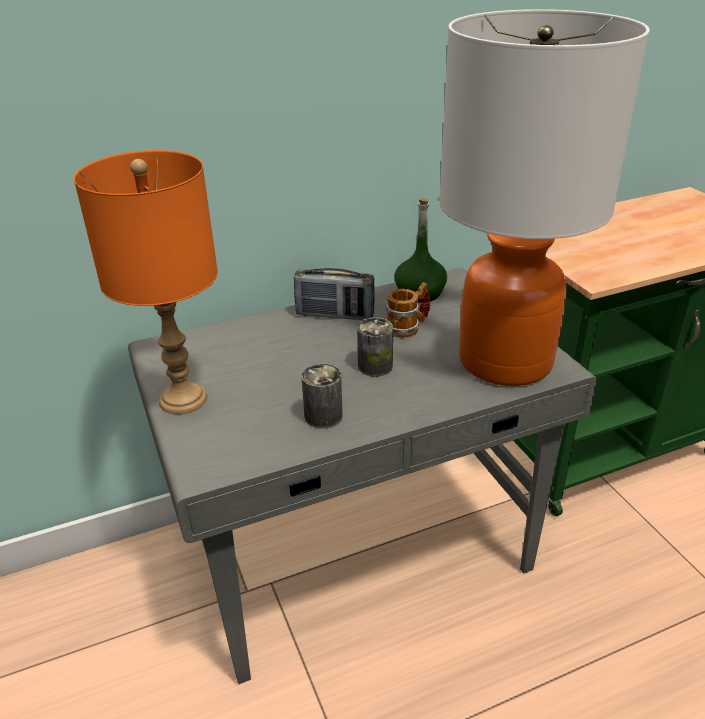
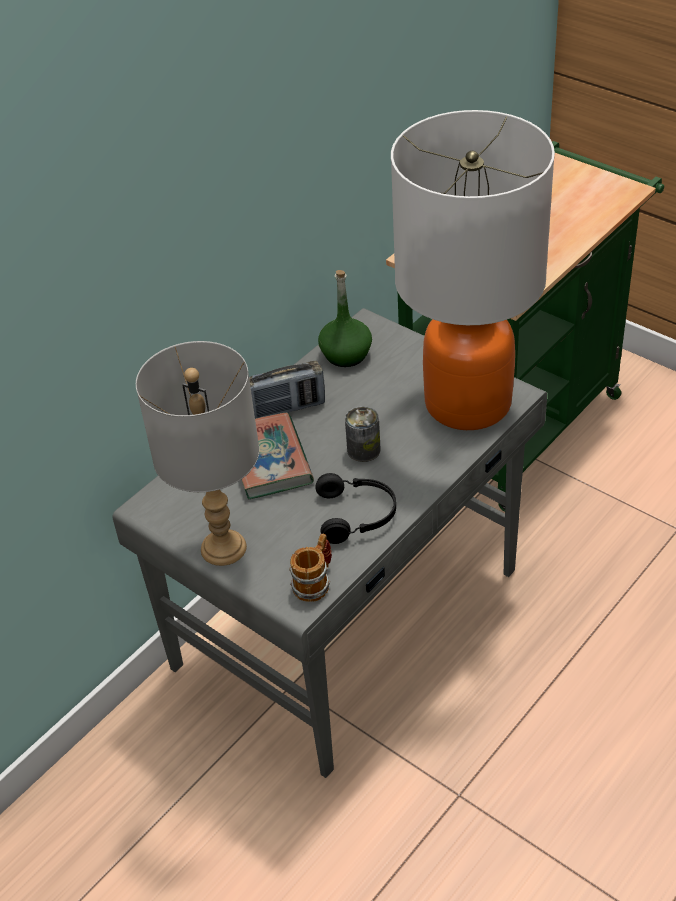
camera: 25 degrees left, 10 degrees up
orange table lamp [74,150,218,414] -> grey table lamp [136,341,259,566]
can [301,364,343,429] -> black headphones [315,473,396,544]
mug [387,282,431,338] -> mug moved to [289,534,332,602]
none -> book [241,413,314,499]

